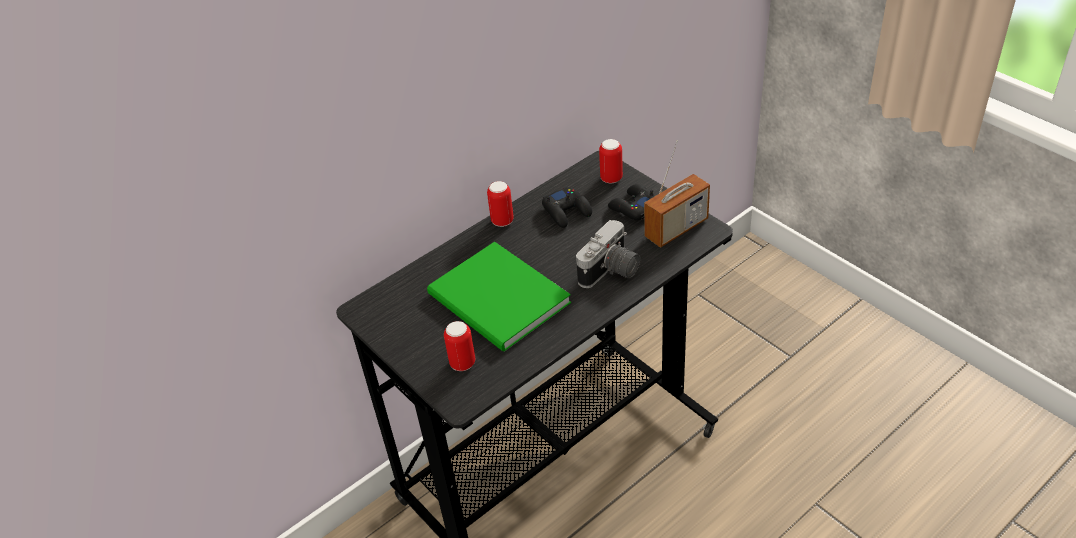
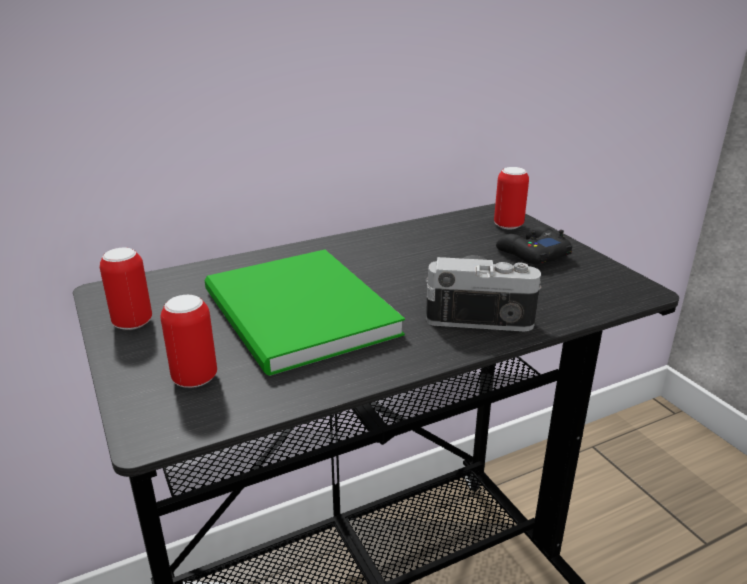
camera: 10 degrees right, 15 degrees down
can [487,181,514,227] -> can moved to [100,248,152,330]
black game controller [542,187,592,228] -> none
camera [576,220,640,288] -> camera turned 135 degrees counterclockwise [426,255,541,331]
radio [644,140,710,248] -> none

